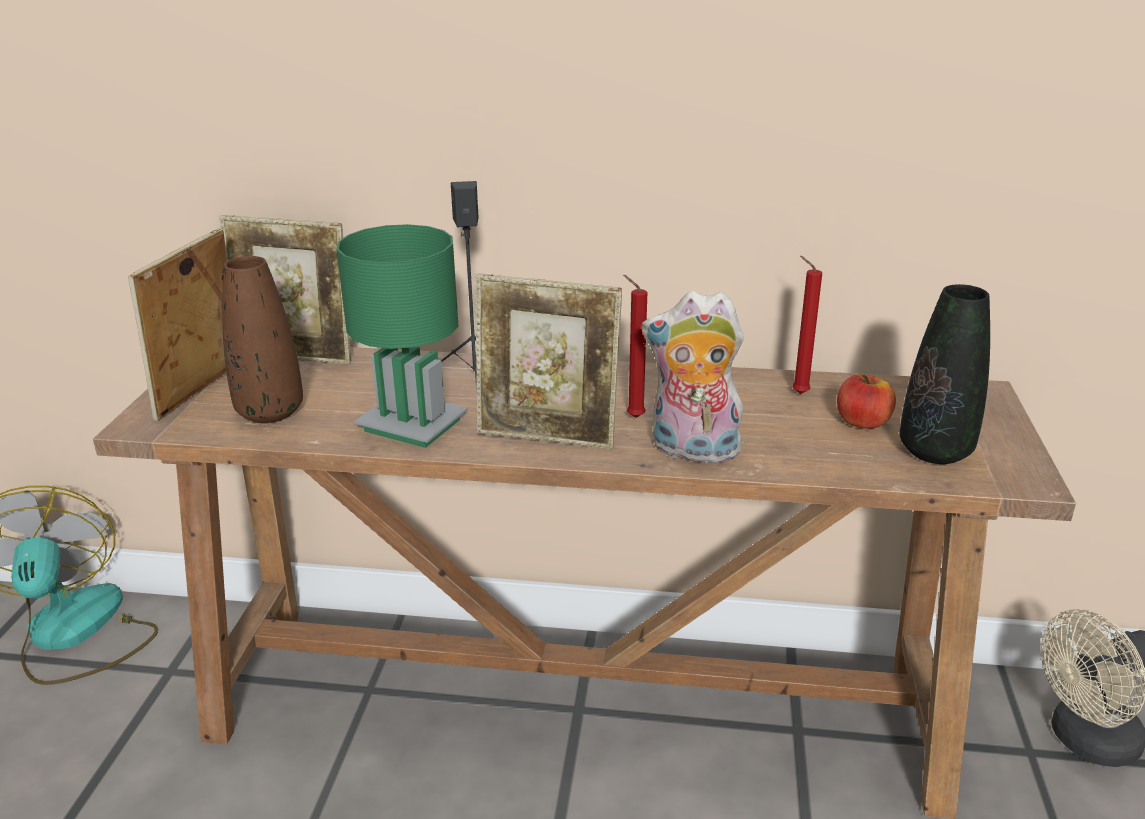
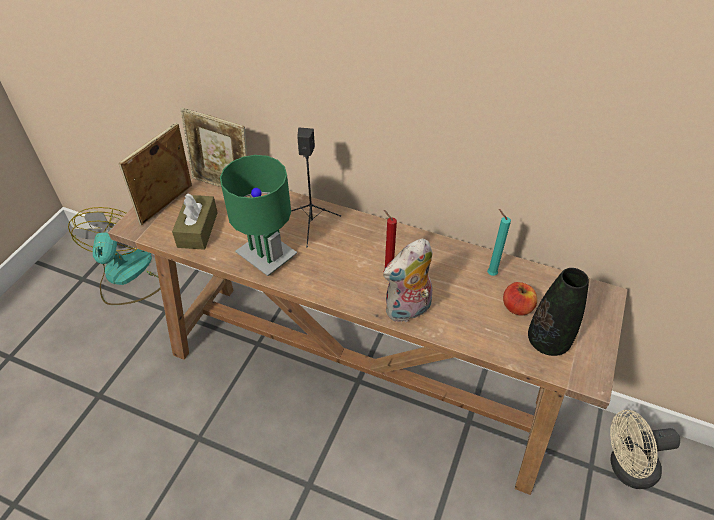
camera: 15 degrees right, 20 degrees up
brown vase [222,256,303,423] -> brown tissue box [172,193,218,250]
picture frame [476,273,622,449] -> none
plush toy [641,291,747,463] -> plush toy turned 60 degrees counterclockwise [383,239,433,322]
red candle [792,256,822,394] -> turquoise candle [487,209,511,276]

